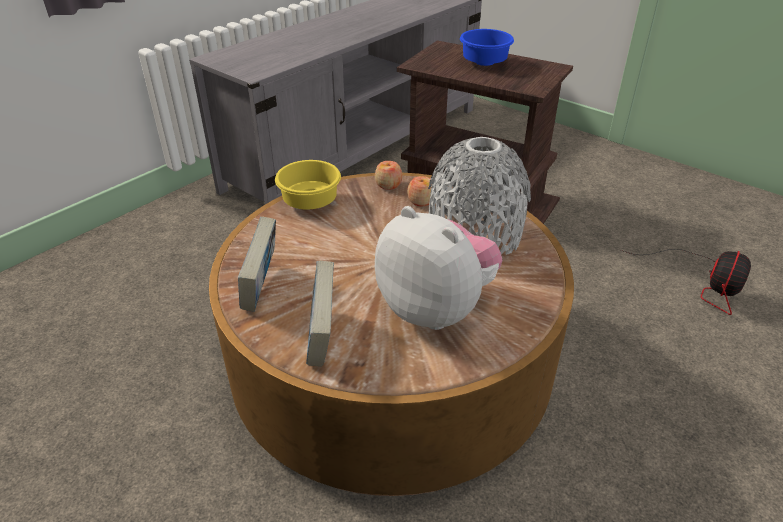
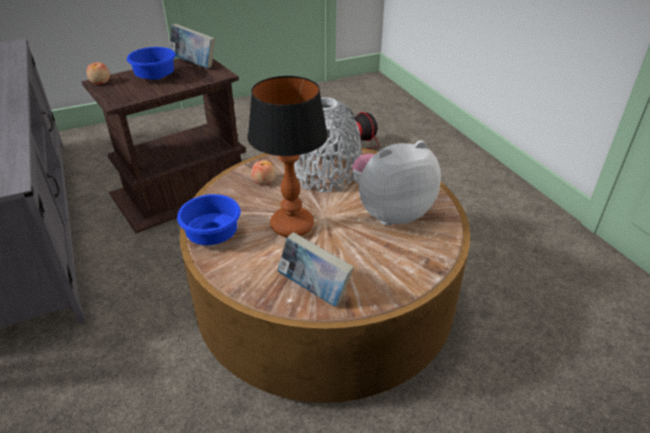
camera: 65 degrees left, 0 degrees up
yellow bowl [275,160,341,209] -> blue bowl [177,194,241,245]
book [306,261,334,366] -> book moved to [169,24,215,68]
apple [375,161,402,190] -> apple moved to [87,62,110,85]
none -> table lamp [247,76,328,237]

